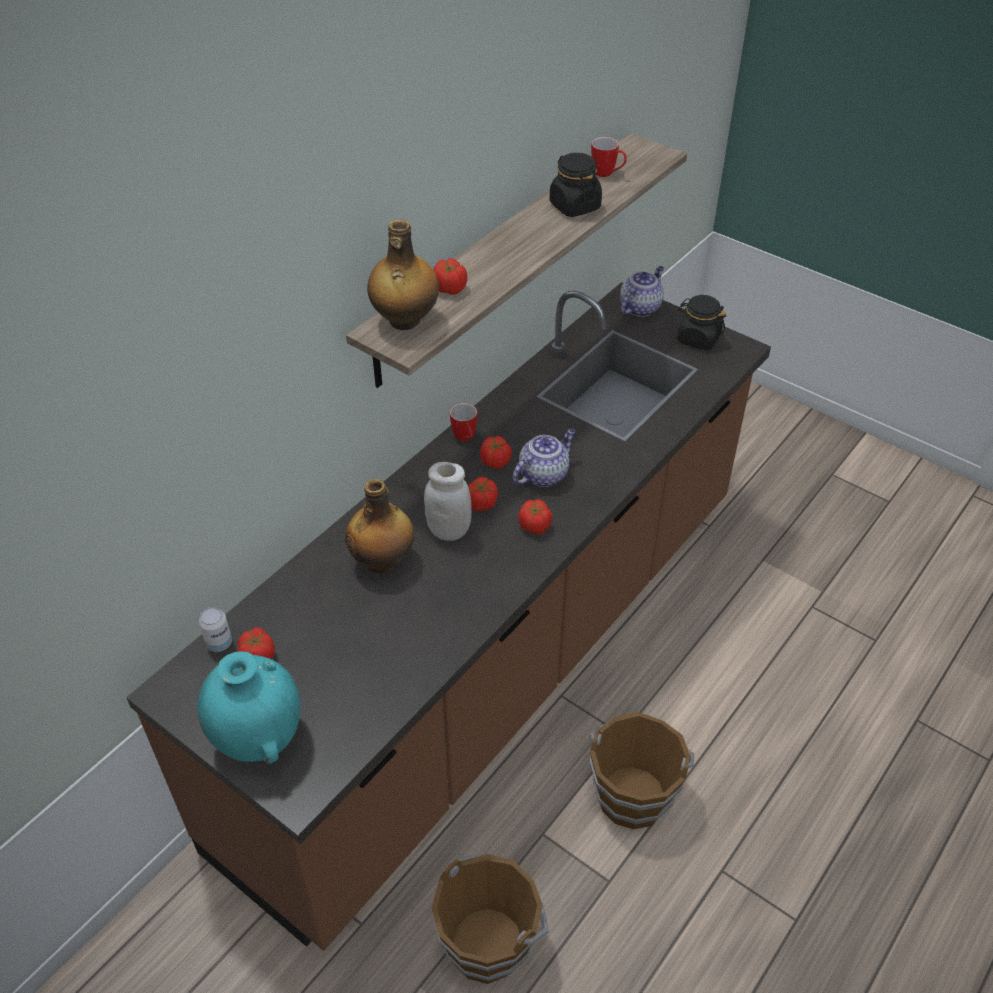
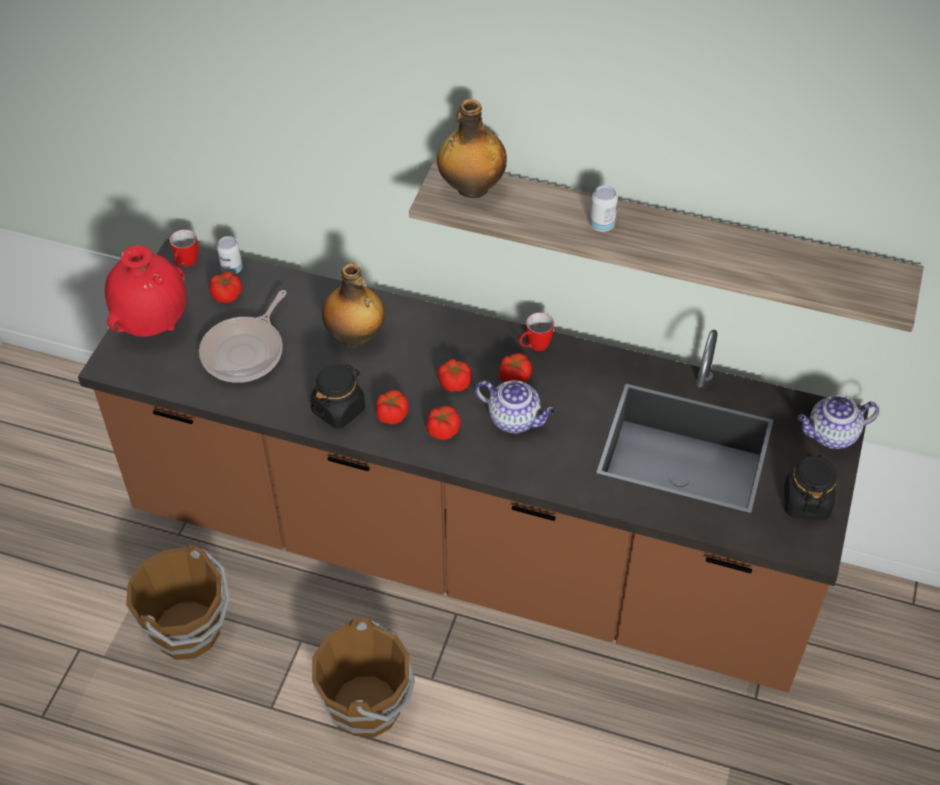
camera: 70 degrees right, 5 degrees up
turquoise vase [197,651,301,764] -> red vase [105,245,186,337]
white jar [424,462,472,541] -> none
tomato [433,258,467,295] -> tomato moved to [376,390,409,424]
black jar [549,153,602,217] -> black jar moved to [311,364,365,429]
mug [591,137,627,177] -> mug moved to [170,229,198,267]
teapot [620,266,664,317] -> teapot turned 150 degrees clockwise [797,395,879,449]
none -> frying pan [199,290,287,383]
none -> can [590,185,618,232]

